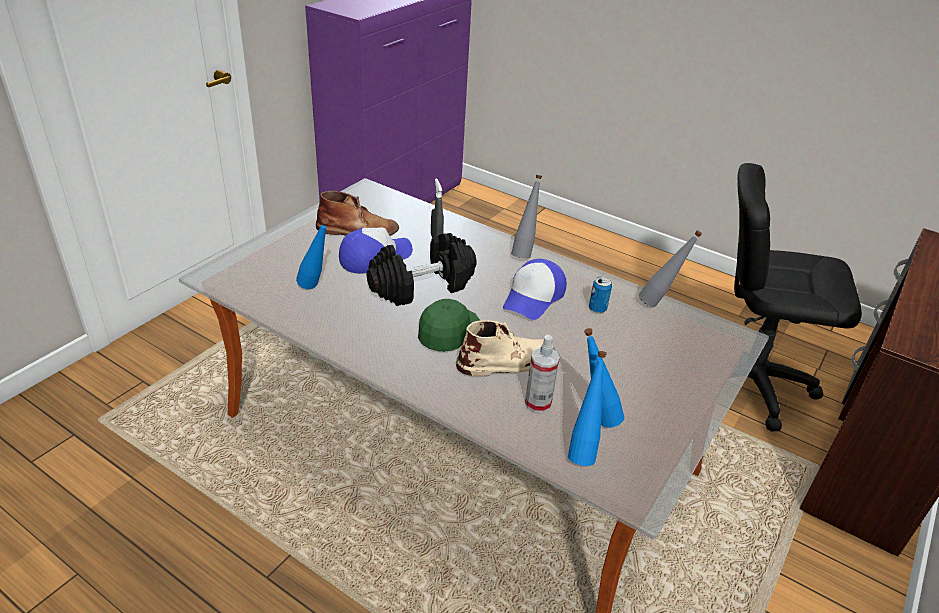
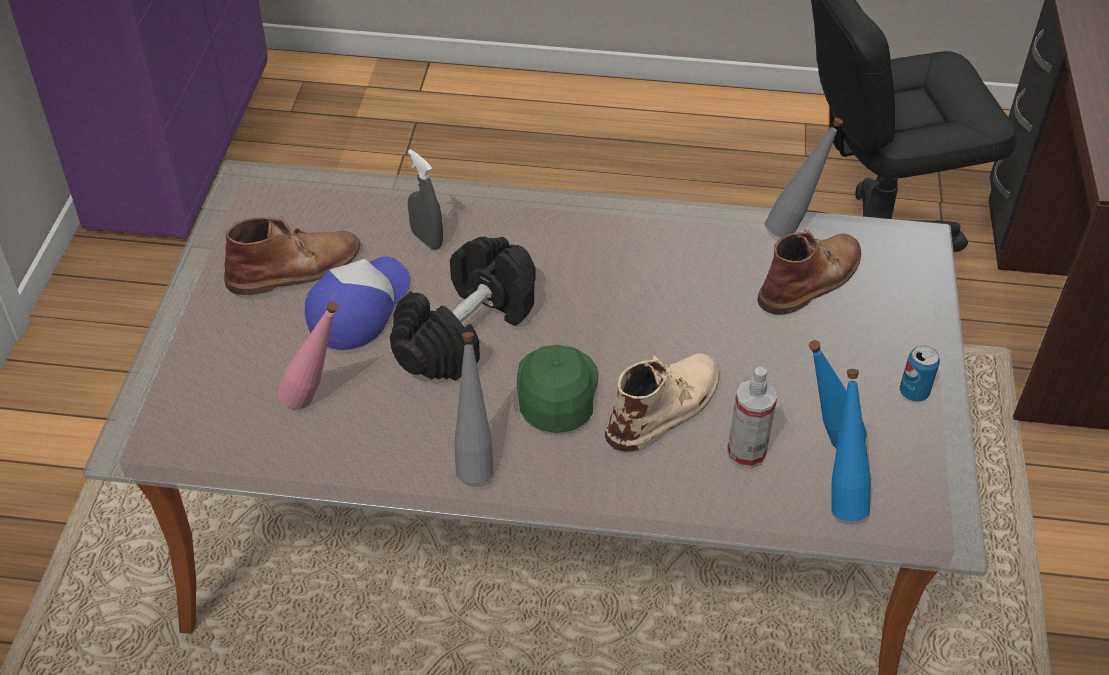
camera: 25 degrees left, 10 degrees up
blue bottle [296,219,329,289] -> pink bottle [278,301,338,409]
cap [503,259,567,320] -> none
grey bottle [511,175,542,259] -> grey bottle moved to [454,332,493,483]
can [589,277,612,313] -> can moved to [900,346,940,402]
none -> brown boot [757,229,861,315]

